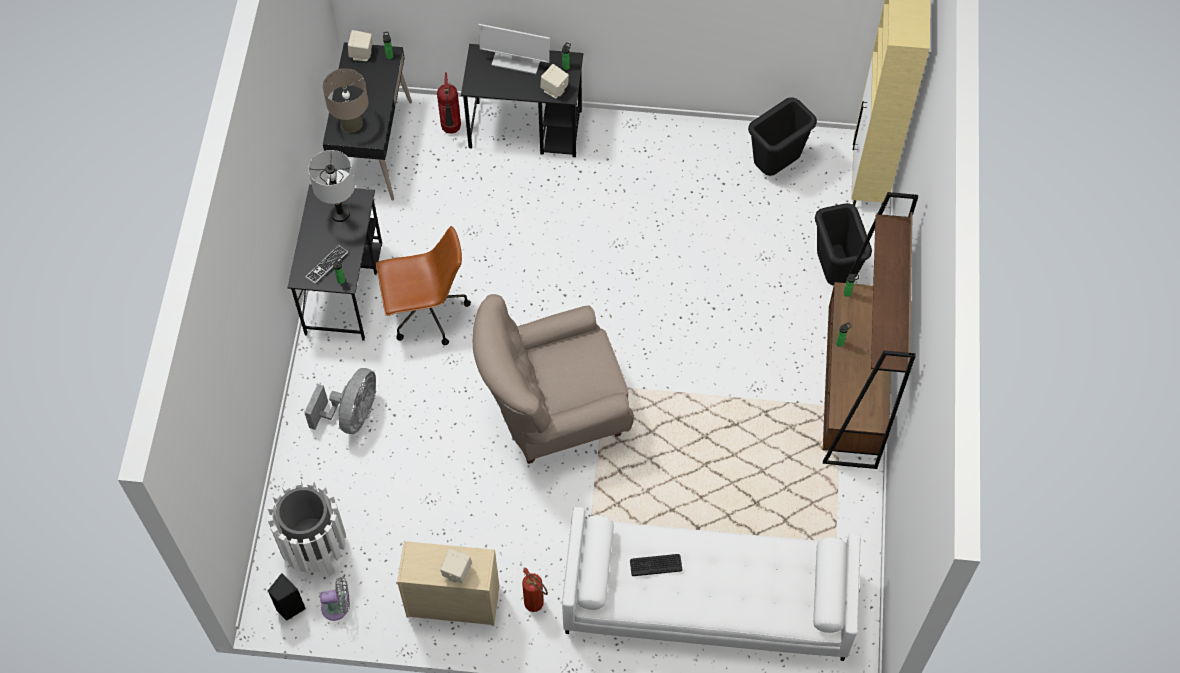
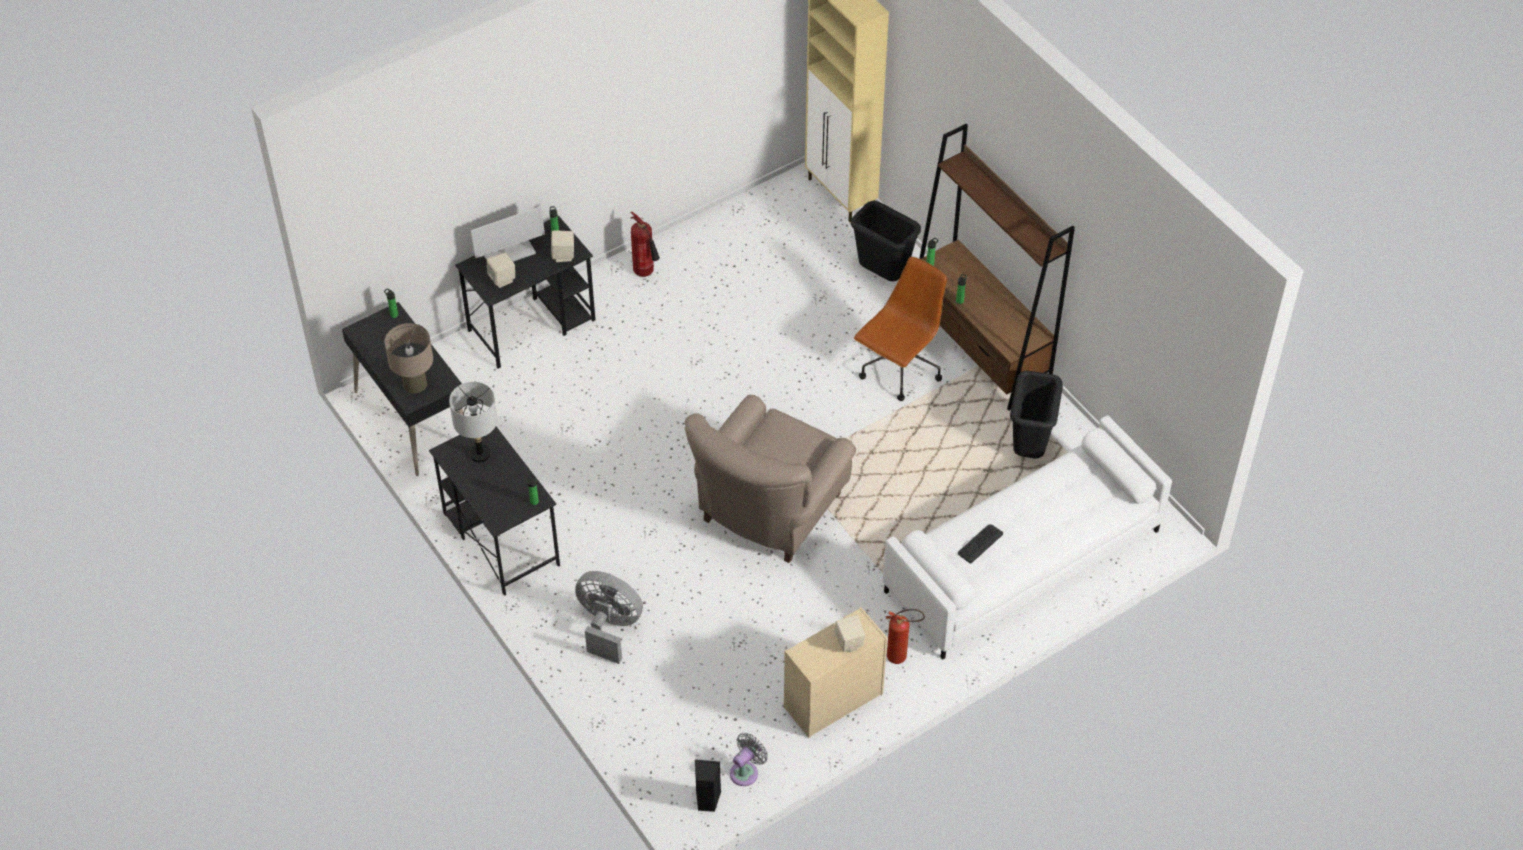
camera: 40 degrees left, 10 degrees down
white trash can [267,480,346,576] -> none
grey fan [304,368,376,434] -> grey fan turned 45 degrees counterclockwise [575,571,643,664]
keyboard [306,245,348,283] -> none
beige speaker [348,30,372,61] -> beige speaker moved to [487,253,515,288]
brown office chair [376,226,471,345] -> brown office chair moved to [854,257,947,401]
fire extinguisher [437,73,461,134] -> fire extinguisher moved to [630,212,660,277]
black trash can [748,97,817,176] -> black trash can moved to [1010,371,1063,458]

